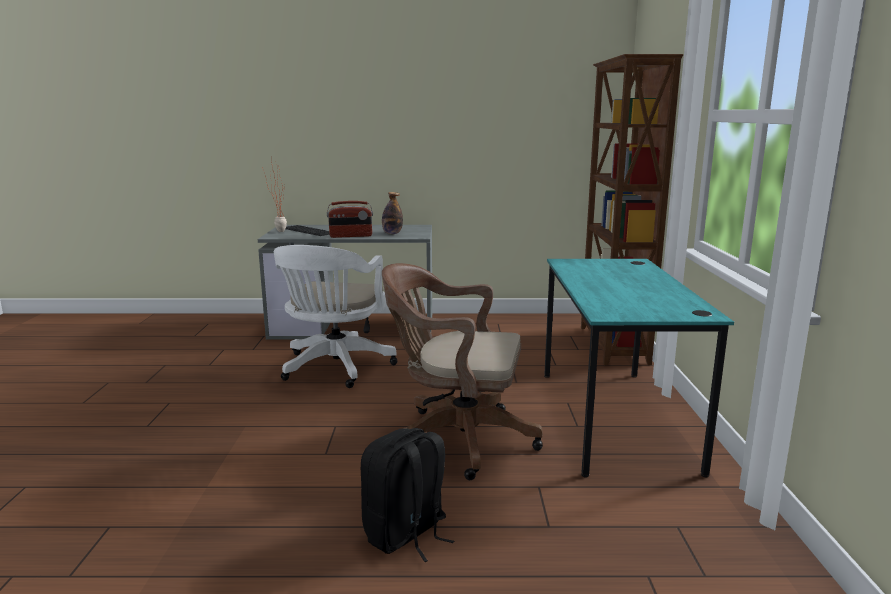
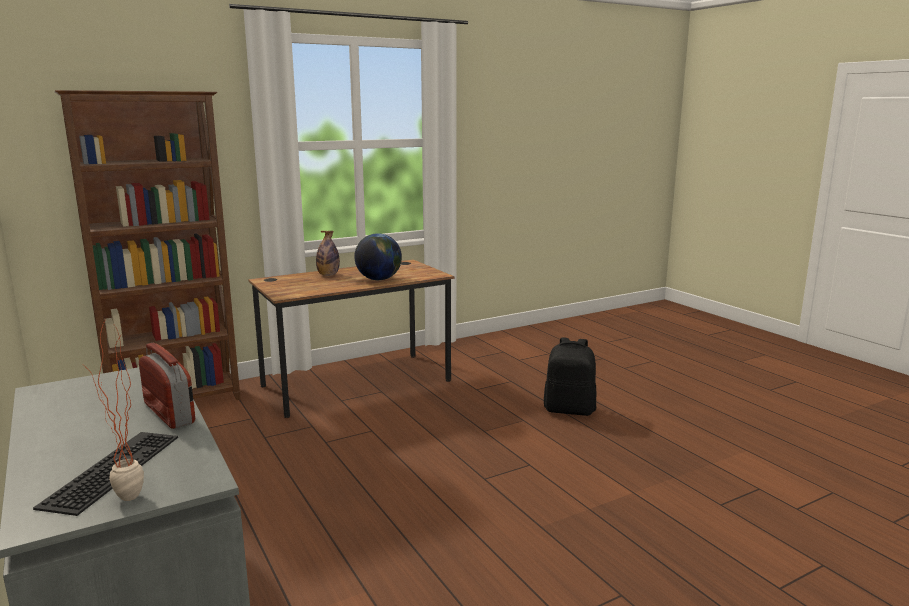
camera: 120 degrees left, 0 degrees up
white office chair [274,245,398,388] -> none
bottle [382,192,403,234] -> bottle moved to [316,231,340,276]
brown office chair [382,263,543,480] -> none
turquoise desk [544,259,734,477] -> brown desk [248,259,454,418]
none -> globe [354,233,402,280]

